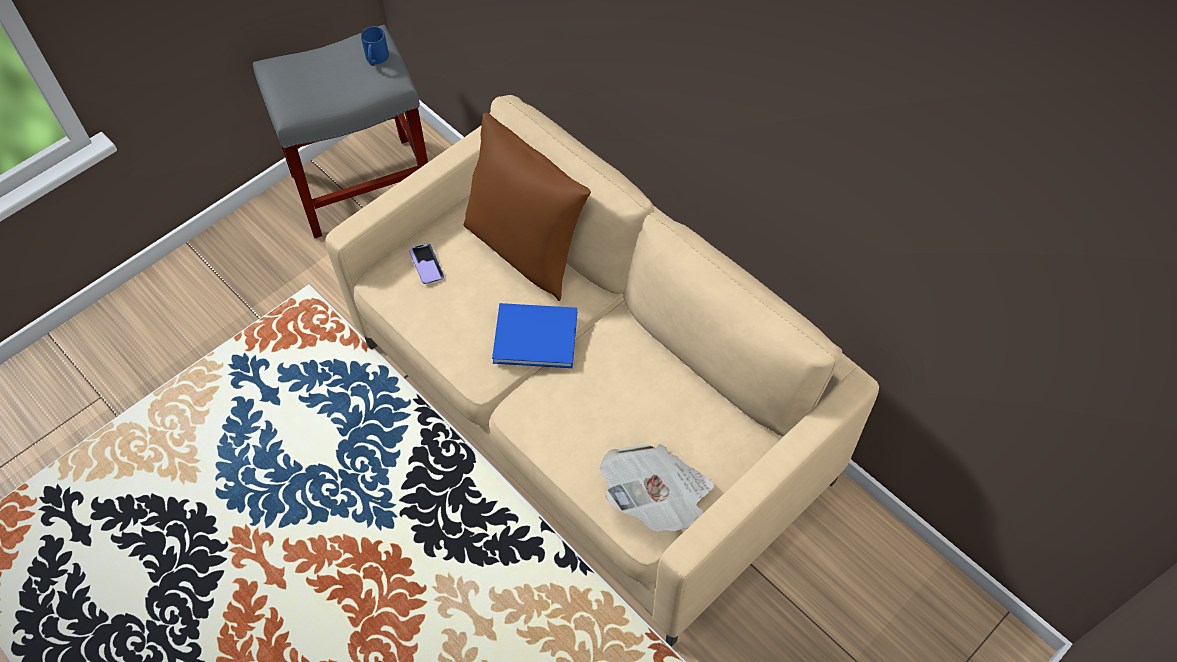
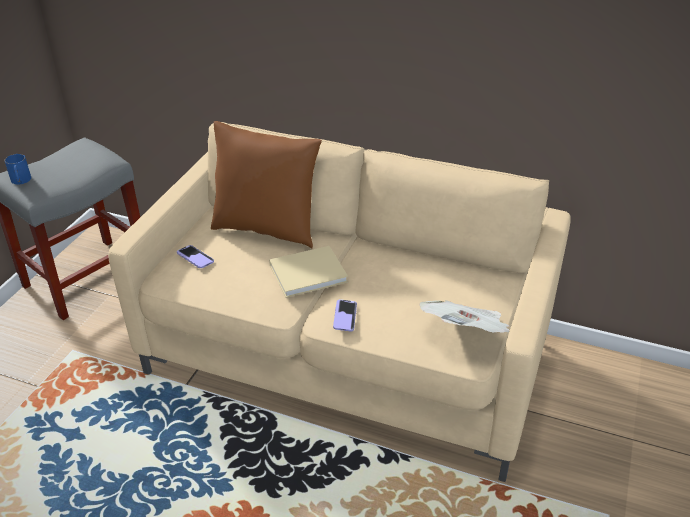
camera: 25 degrees left, 20 degrees down
blue mug [361,26,389,66] -> blue mug moved to [4,154,31,184]
blue book [492,303,577,368] -> beige book [269,246,348,298]
none -> phone [333,299,357,332]

